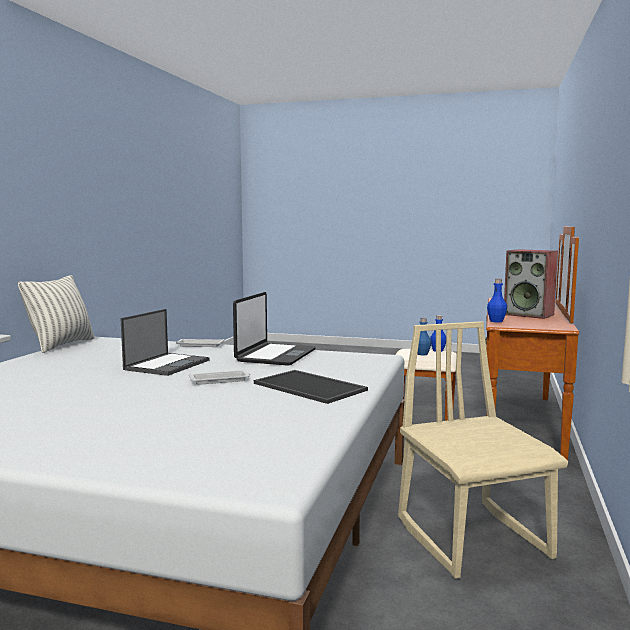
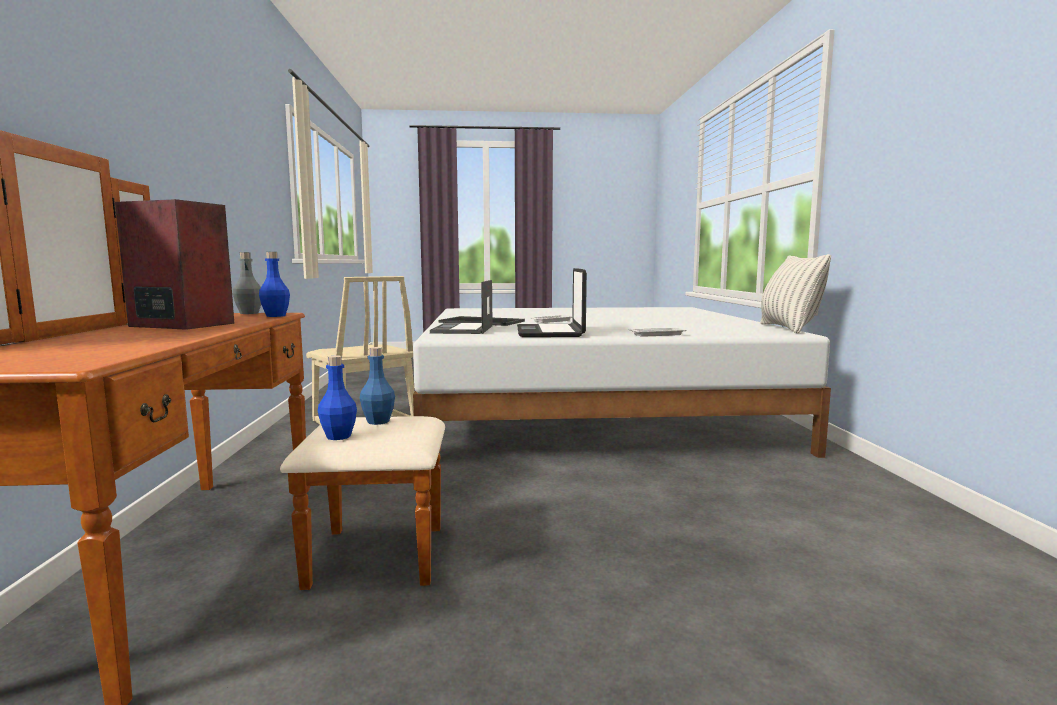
camera: 160 degrees right, 0 degrees up
laptop [120,309,209,376] -> laptop moved to [430,280,493,334]
none -> grey bottle [233,252,261,314]

